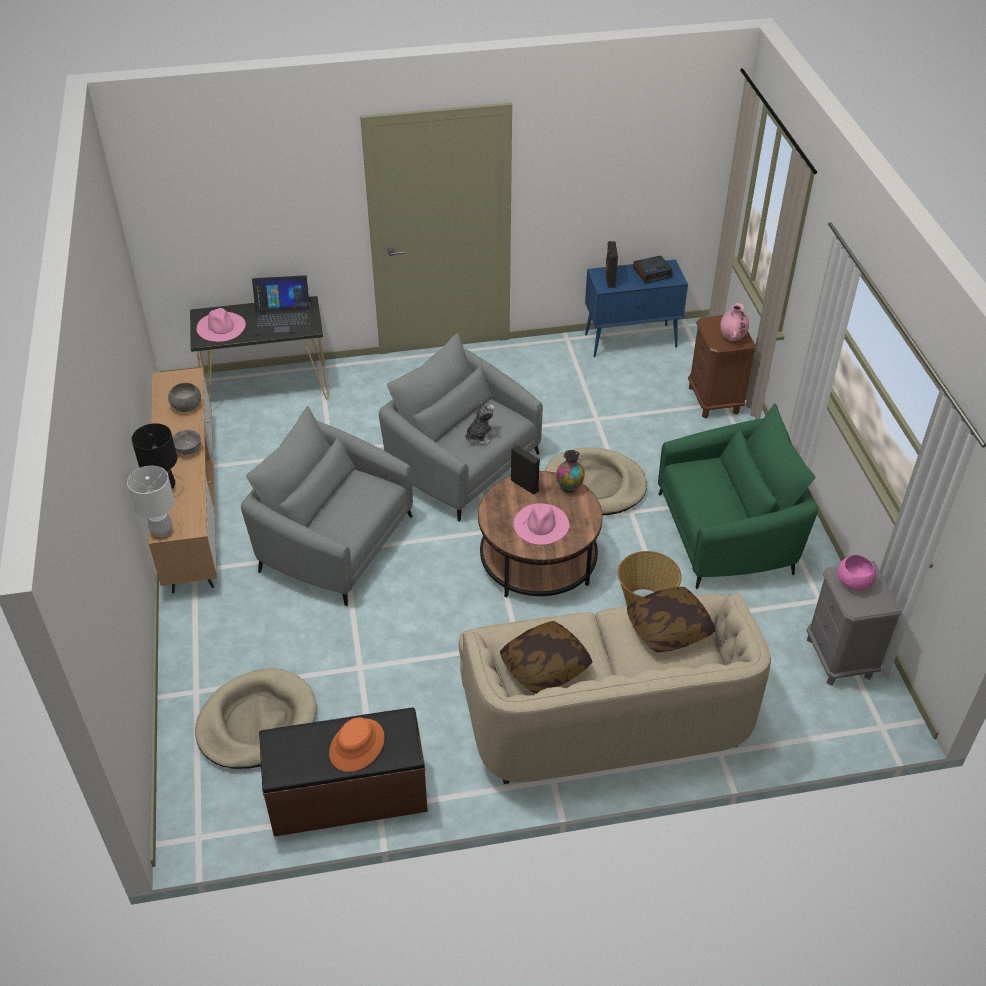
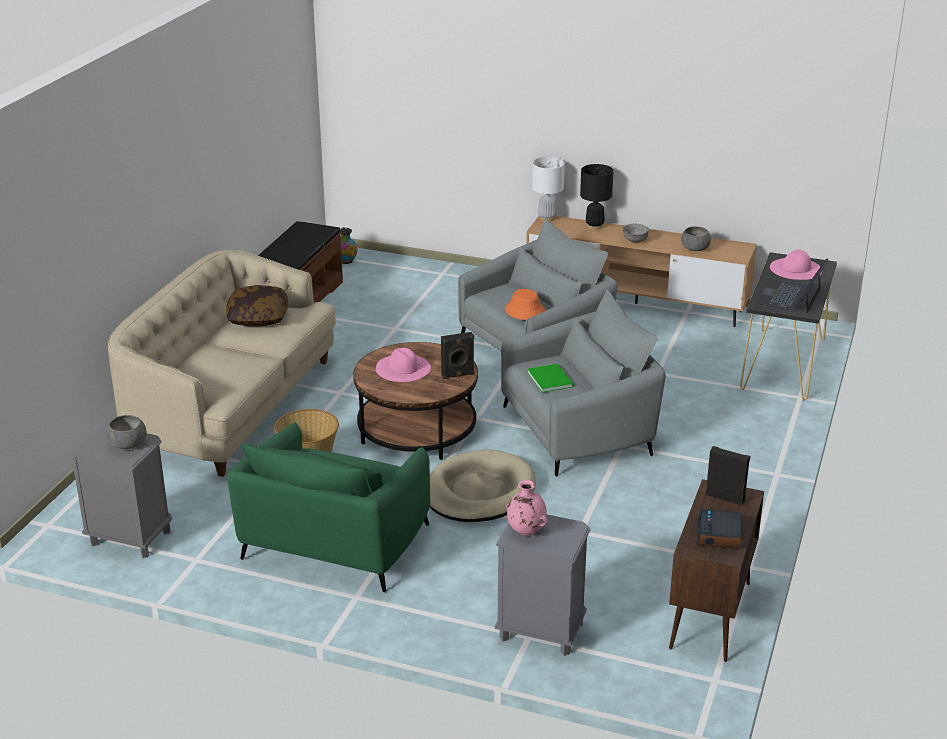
camera: 120 degrees right, 15 degrees down
beige dog bed [195,668,317,769] -> none
orange hat [329,717,385,772] -> orange hat moved to [505,289,546,320]
plush toy [465,402,496,445] -> green book [527,364,574,393]
vase [556,450,585,493] -> vase moved to [340,228,358,264]
blue cabinet [585,260,688,357] -> brown cabinet [669,479,764,662]
pillow [627,587,715,652] -> none
brown nightstand [688,315,756,418] -> grey nightstand [495,515,590,656]
pink bowl [838,555,876,591] -> grey bowl [106,415,147,449]

